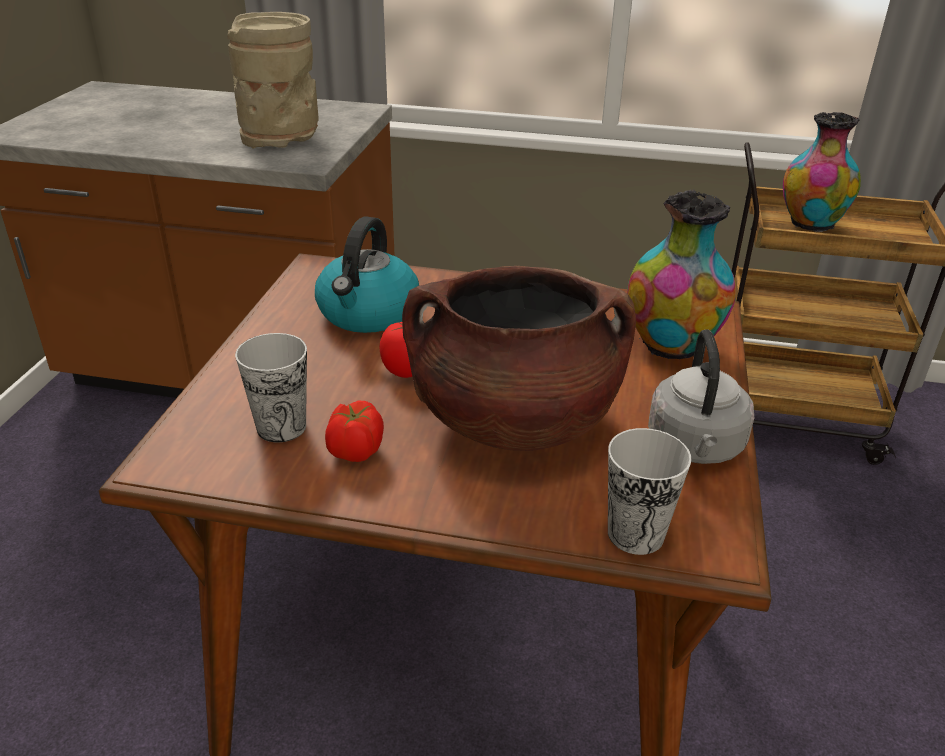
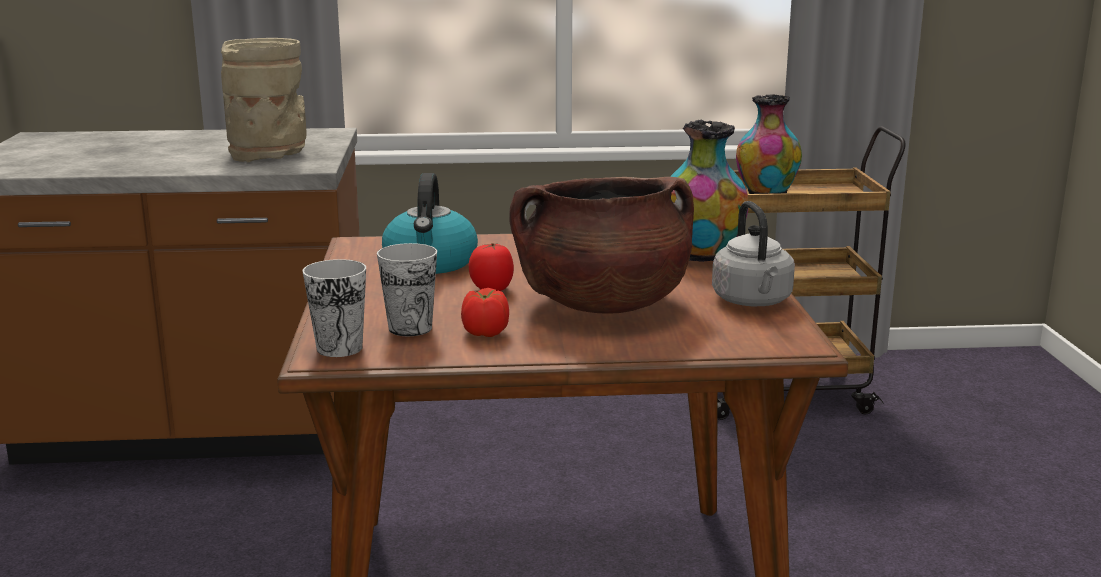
camera: 15 degrees left, 15 degrees down
cup [608,428,692,555] -> cup moved to [302,259,366,357]

